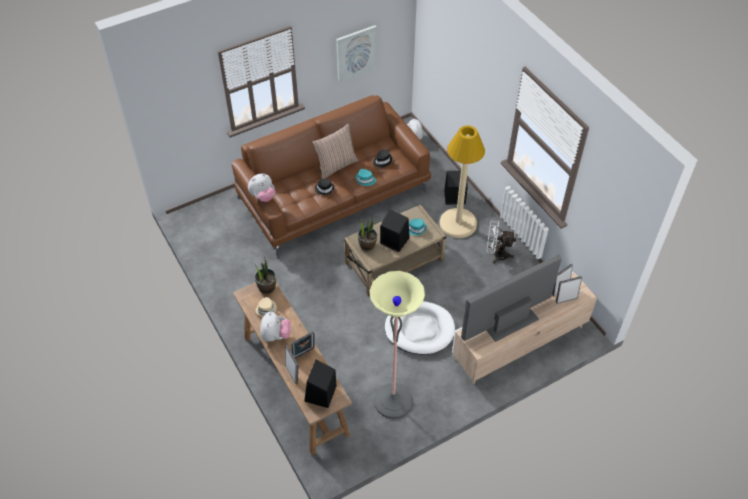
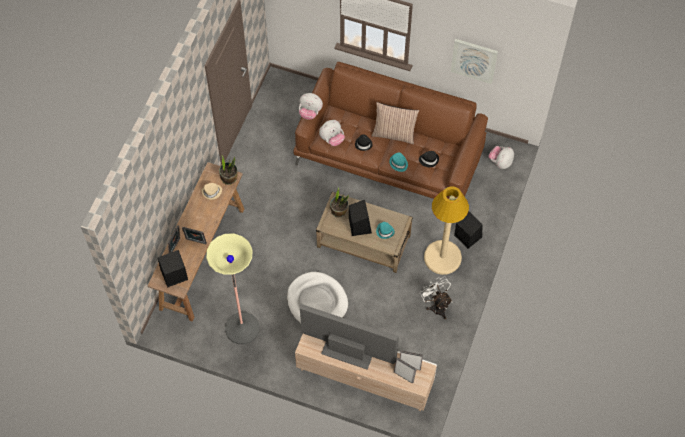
camera: 50 degrees right, 10 degrees up
plush toy [260,312,291,342] -> plush toy moved to [319,120,345,146]

